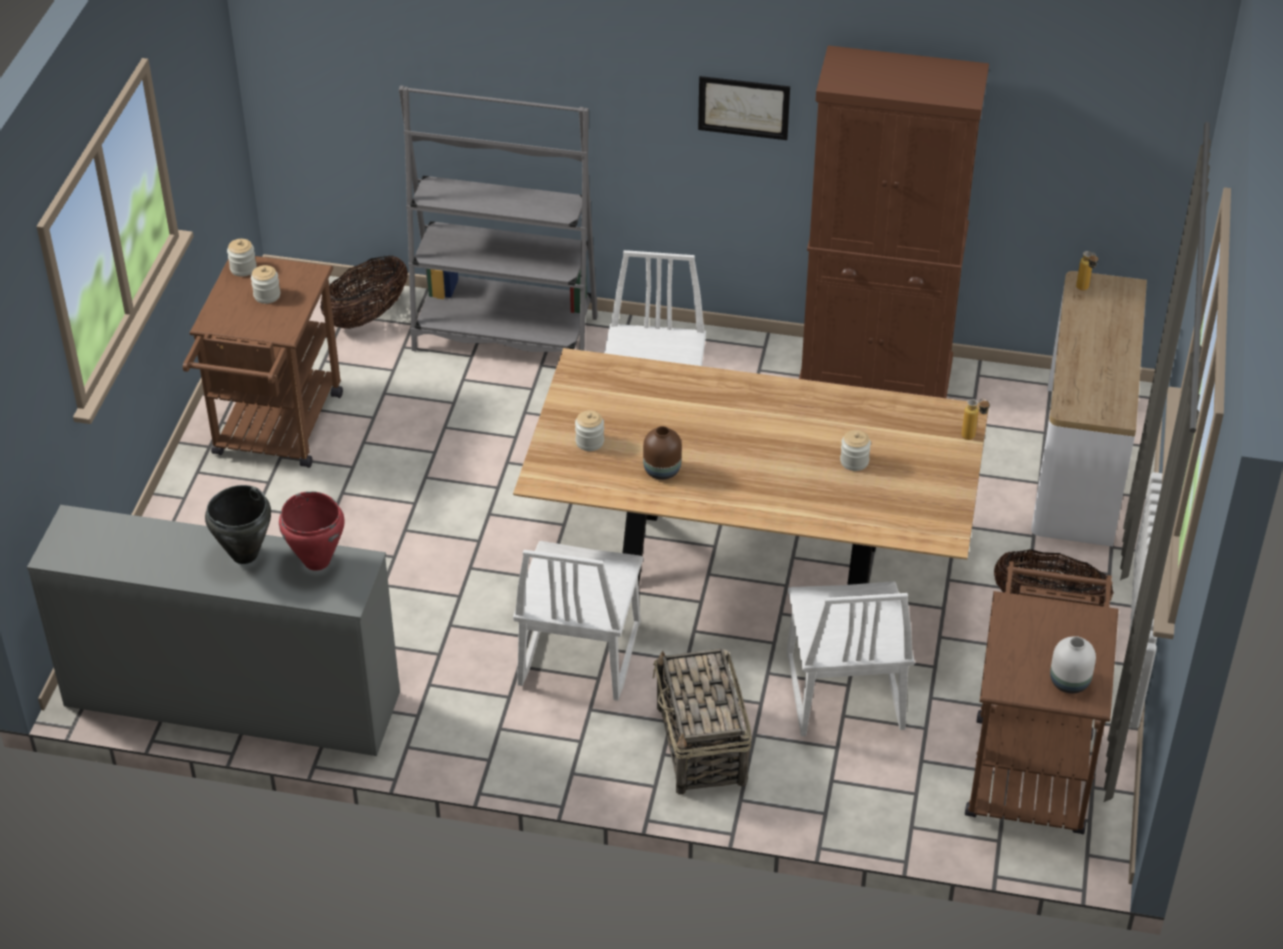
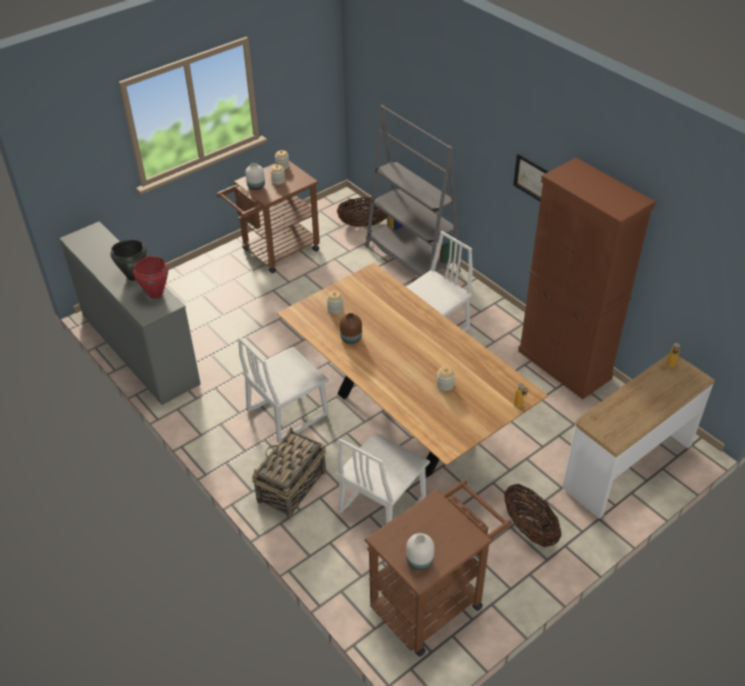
camera: 40 degrees right, 0 degrees up
none -> white vase [246,163,265,190]

